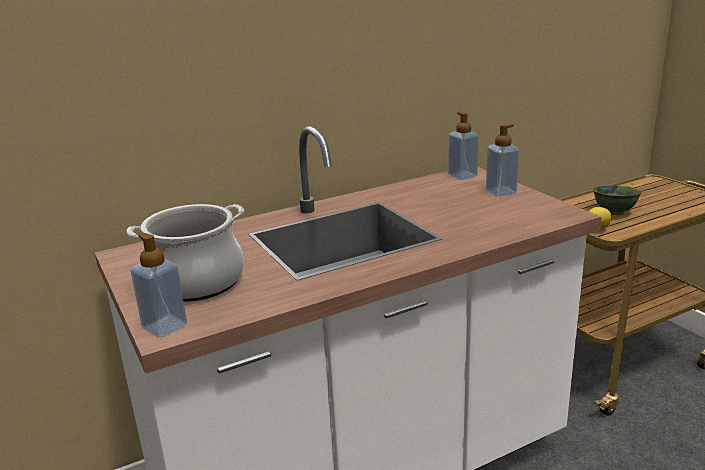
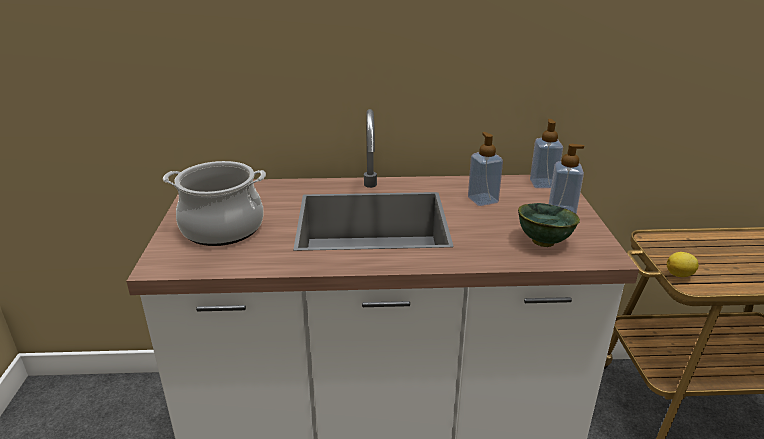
camera: 25 degrees right, 5 degrees up
soap dispenser [130,232,187,338] -> soap dispenser moved to [468,132,503,206]
green bowl [593,186,642,215] -> green bowl moved to [518,203,580,247]

